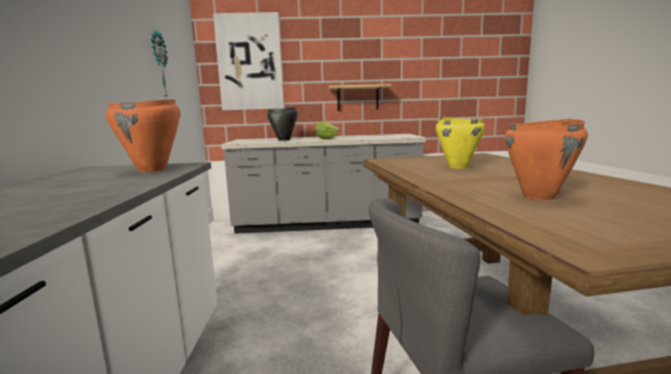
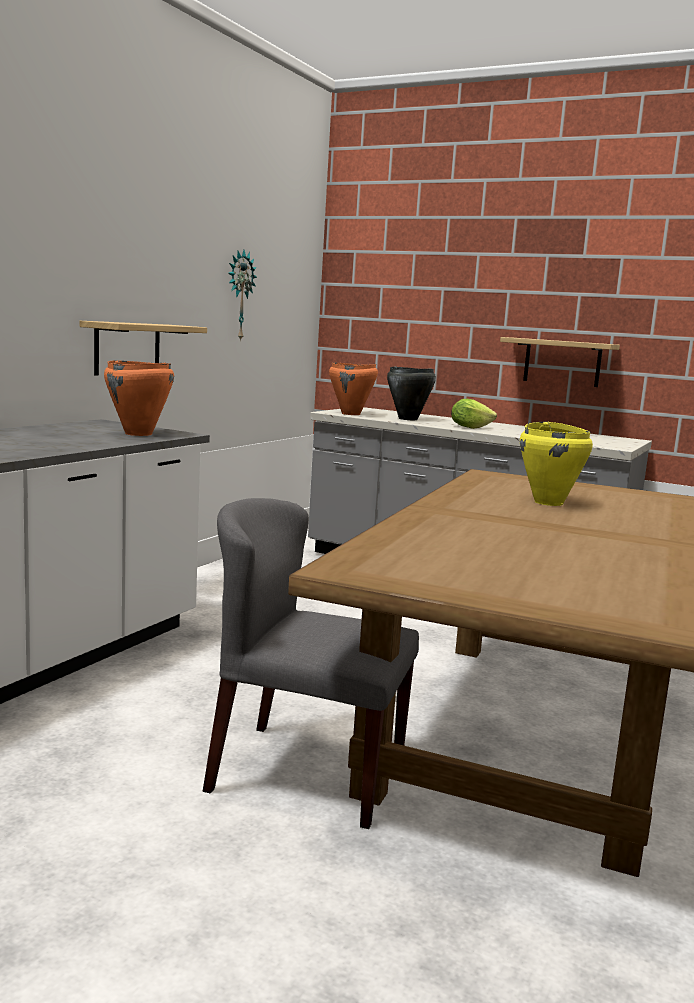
camera: 30 degrees right, 0 degrees up
picture [213,12,284,110] -> none
orange cooking pot [505,119,588,200] -> orange cooking pot moved to [329,362,378,415]
none -> shelf [79,321,207,376]

